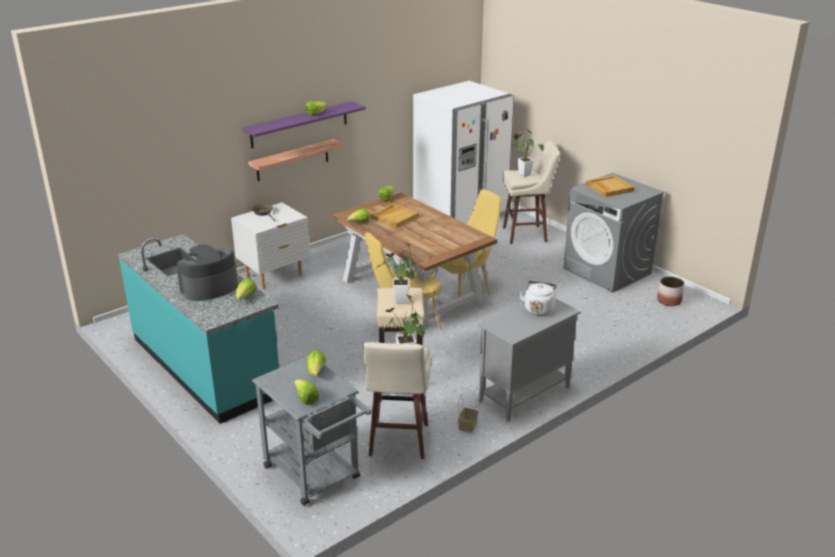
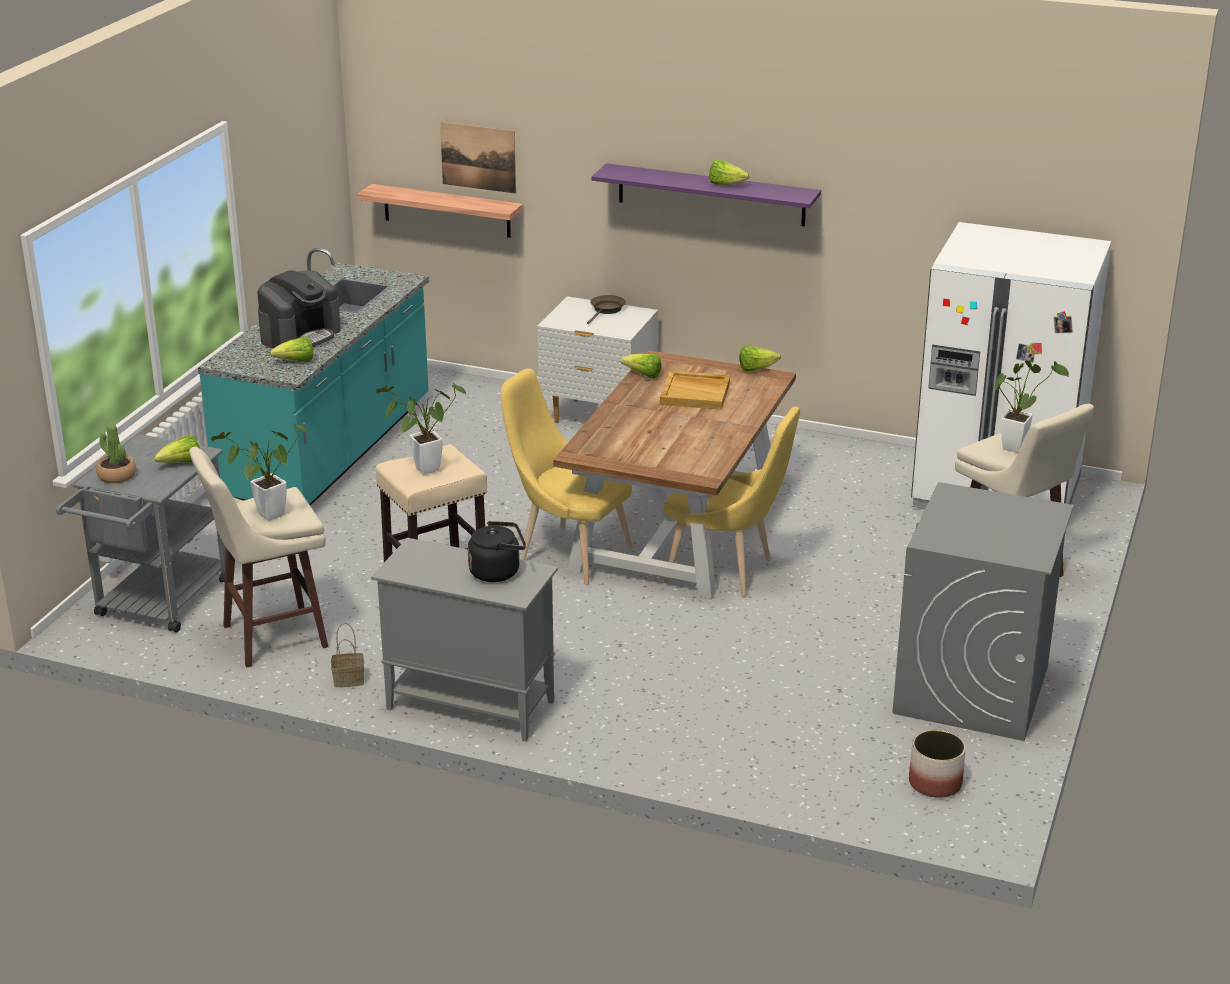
camera: 60 degrees right, 0 degrees up
coffee machine [177,244,238,301] -> coffee machine turned 105 degrees clockwise [257,270,341,348]
shelf [248,139,344,181] -> shelf moved to [357,184,523,238]
lettuce [294,380,319,405] -> potted plant [96,424,136,483]
white kettle [519,281,557,316] -> black kettle [468,521,526,582]
beige tray [586,175,635,197] -> none
none -> picture [440,122,516,194]

